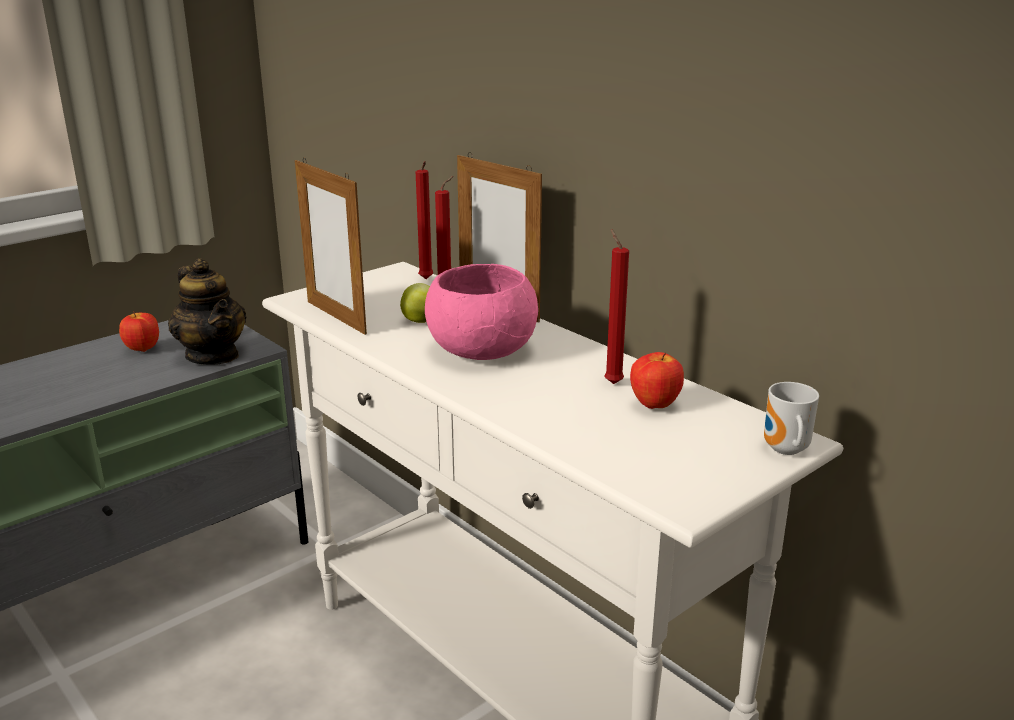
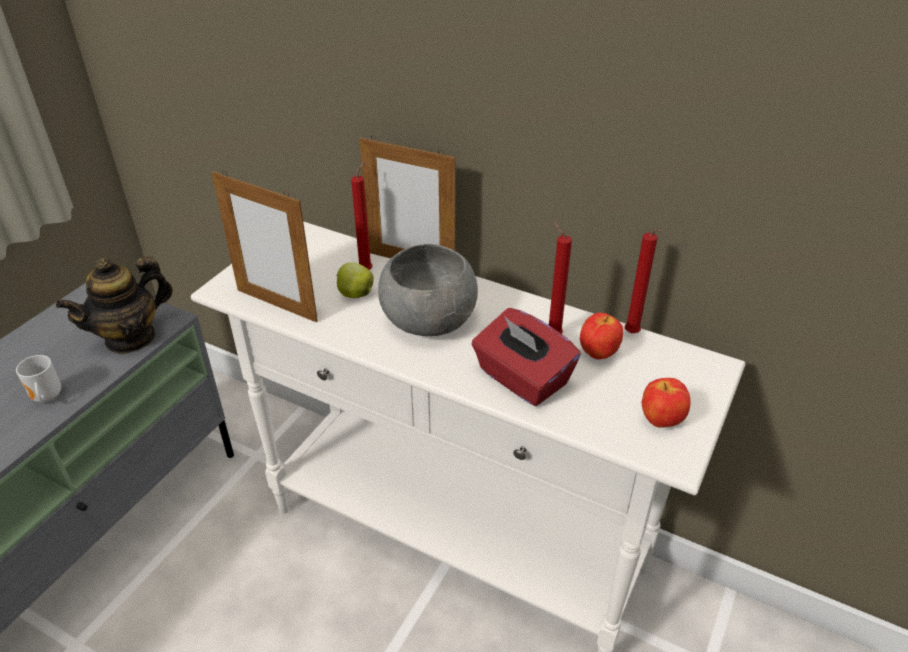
camera: 20 degrees left, 15 degrees up
apple [119,311,159,352] -> apple moved to [642,378,691,428]
teapot [168,259,247,365] -> teapot turned 105 degrees clockwise [56,256,173,355]
red candle [416,161,433,279] -> red candle moved to [625,230,665,333]
pink bowl [425,264,538,360] -> grey bowl [378,244,478,336]
mug [764,382,819,455] -> mug moved to [16,355,61,402]
none -> red tissue box [471,308,581,406]

